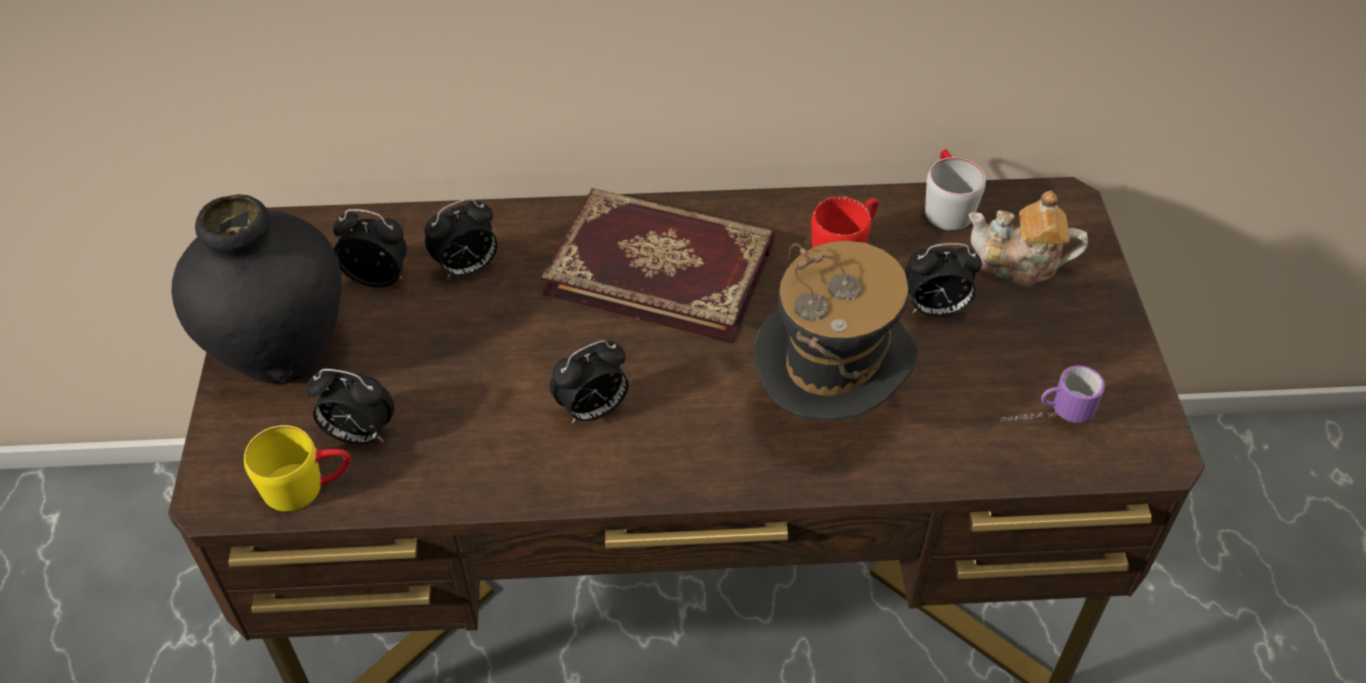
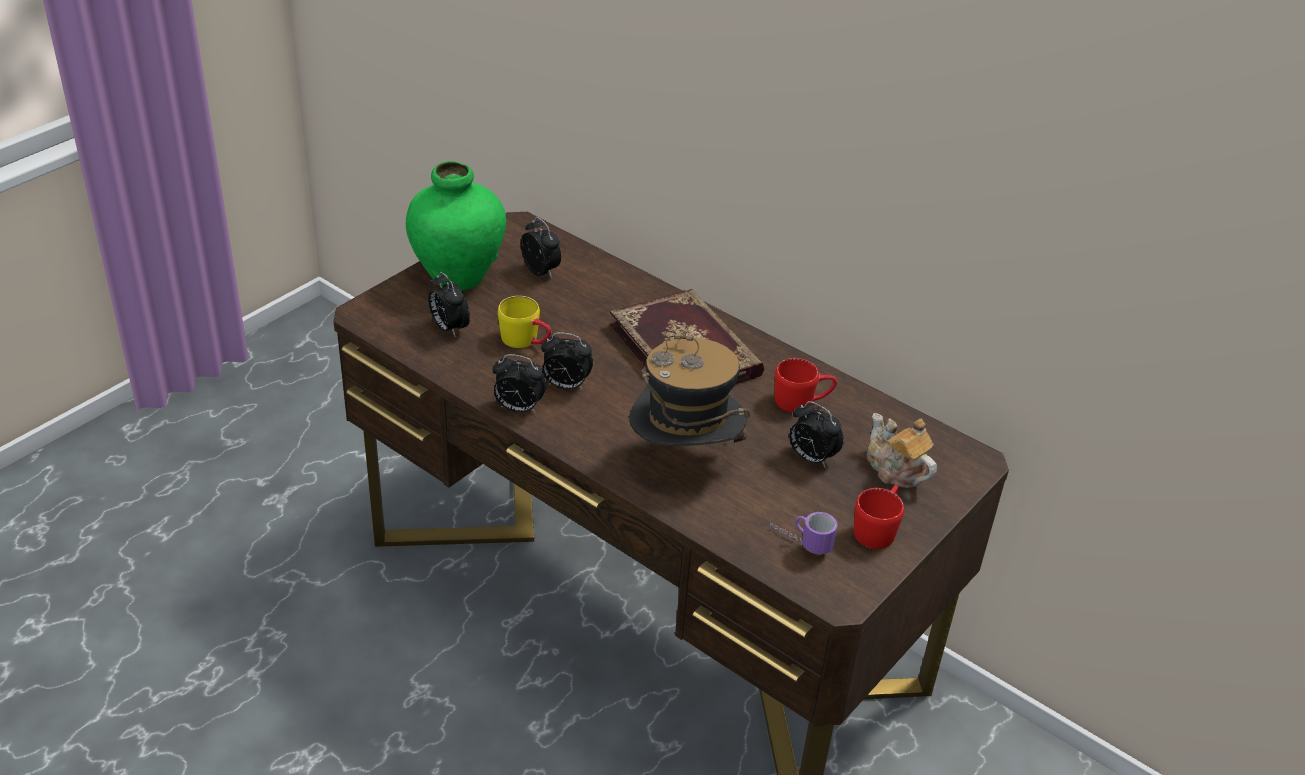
camera: 40 degrees right, 10 degrees down
black vase [172,194,342,384] -> green vase [406,161,506,291]
yellow mug [244,425,351,512] -> yellow mug moved to [498,296,551,348]
alarm clock [425,199,497,279] -> alarm clock moved to [492,354,546,414]
grey mug [925,149,986,231] -> none
none -> red mug [854,485,904,549]

